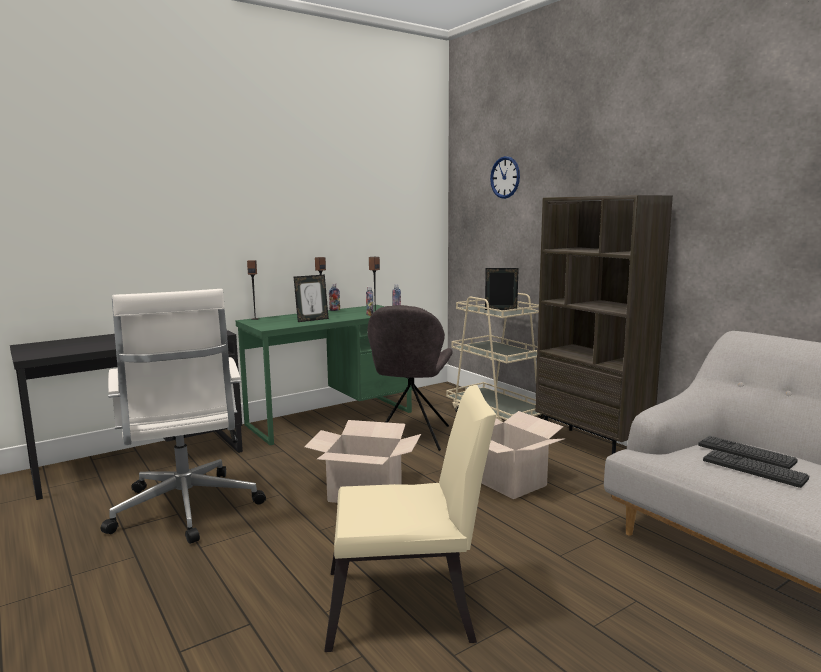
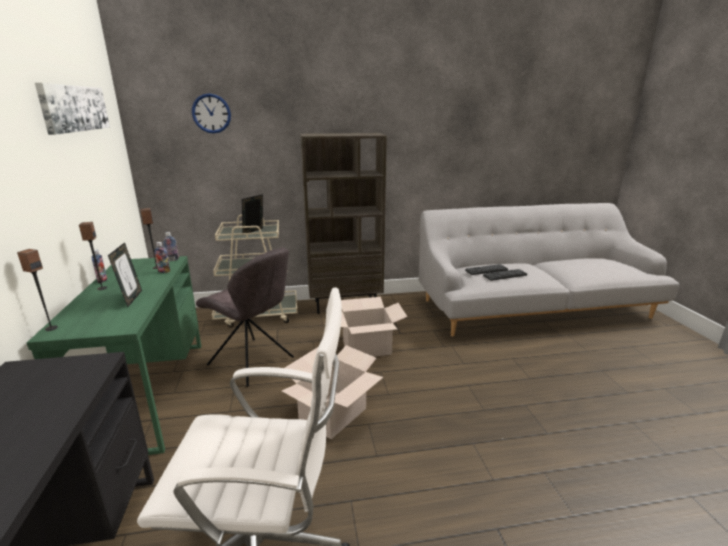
camera: 65 degrees left, 10 degrees up
beige chair [324,385,497,652] -> none
none -> picture [35,83,110,135]

